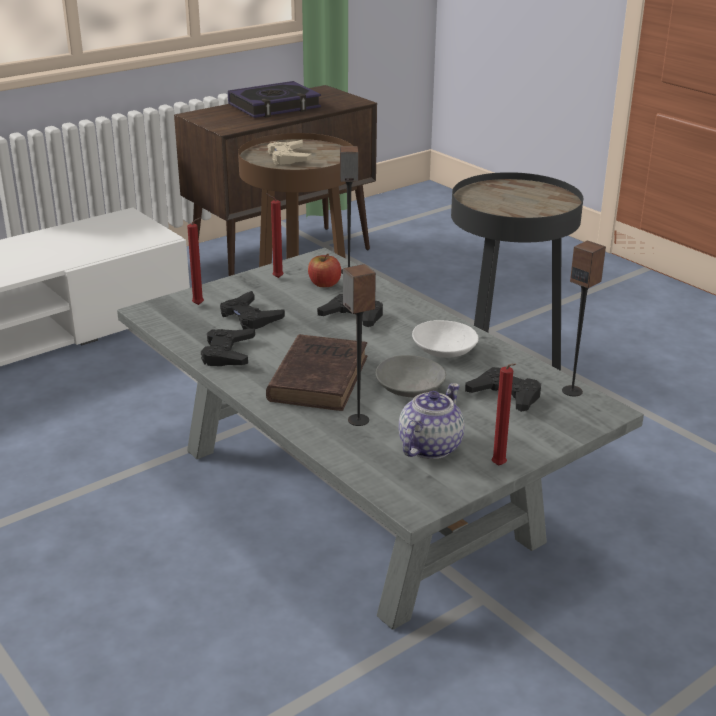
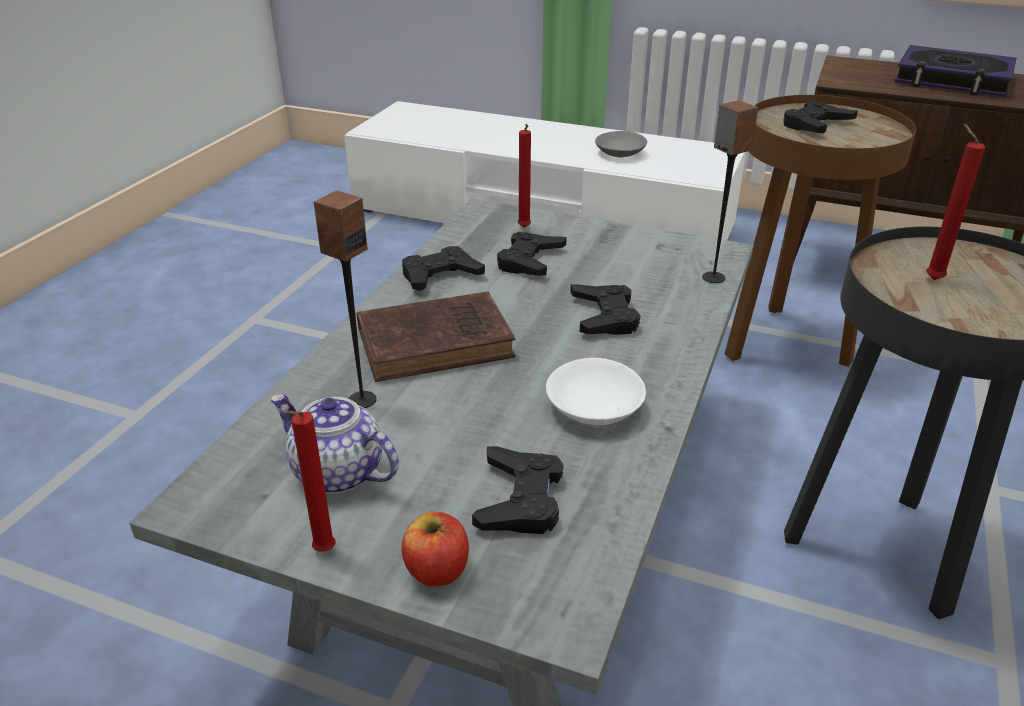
camera: 60 degrees right, 5 degrees up
red candle [265,193,284,278] -> red candle moved to [926,124,985,280]
beige game controller [268,140,311,165] -> black game controller [783,101,858,133]
apple [308,254,341,287] -> apple moved to [402,511,469,586]
grey bowl [376,355,446,397] -> grey bowl moved to [595,131,647,157]
teapot [399,383,465,459] -> teapot turned 150 degrees counterclockwise [270,394,399,494]
speaker [562,240,606,396] -> none

